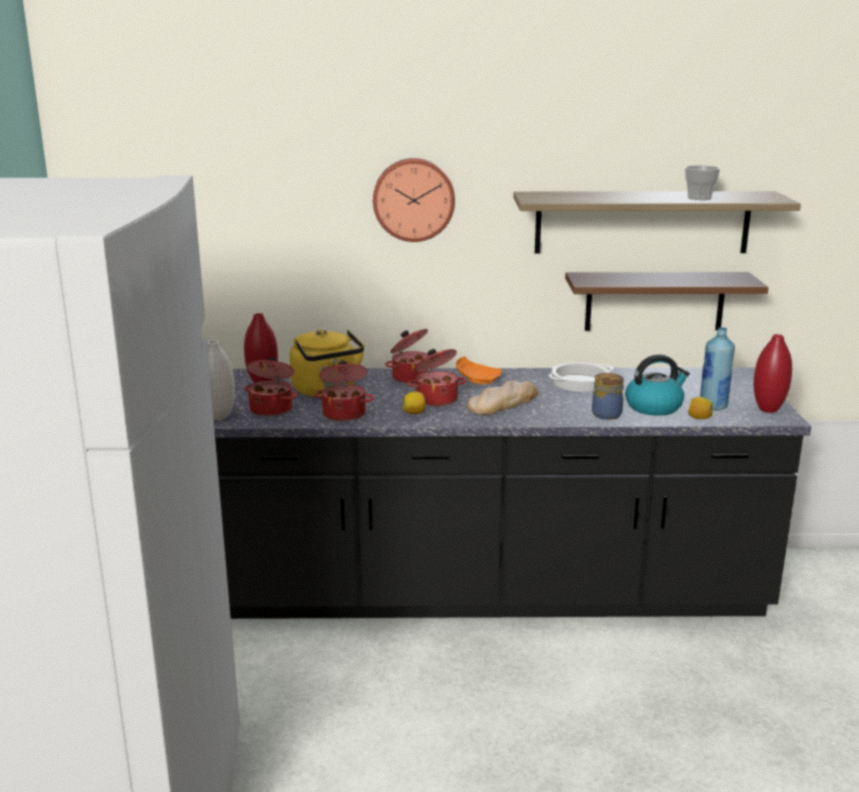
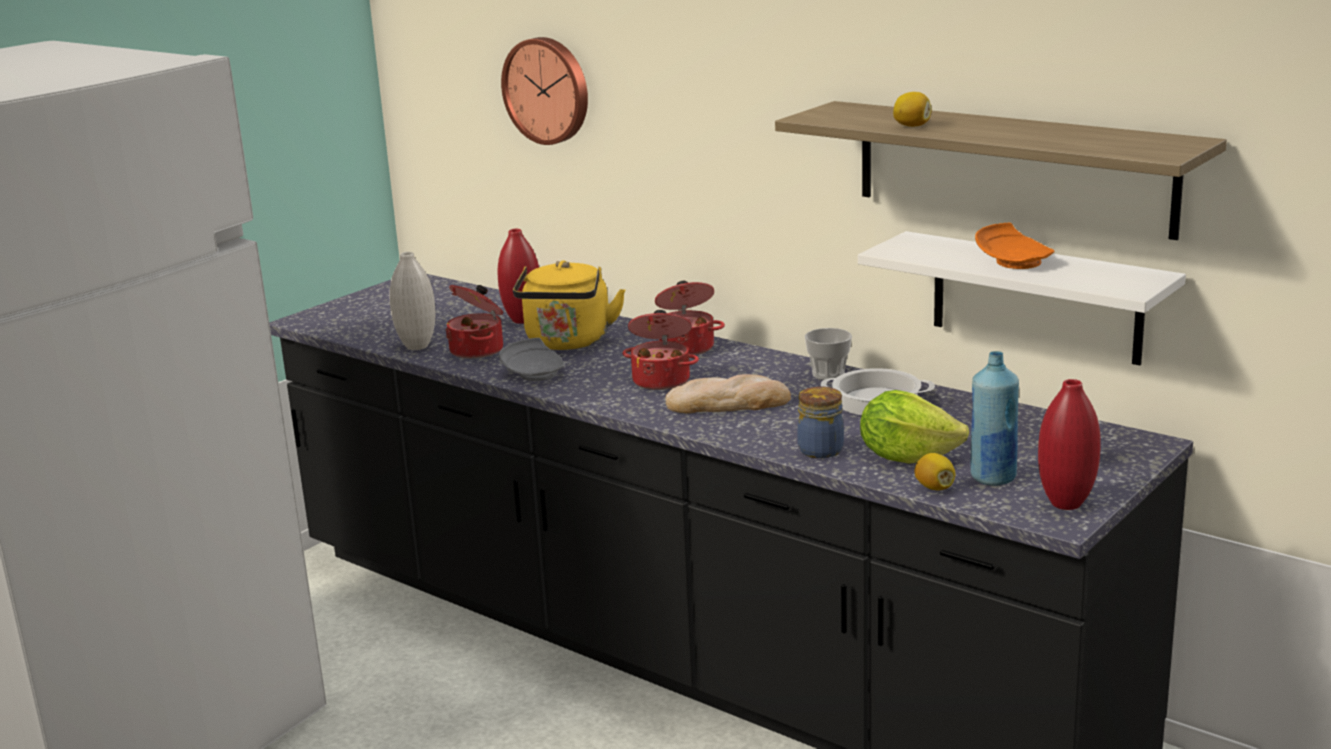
camera: 40 degrees right, 0 degrees up
cooking pot [314,362,374,422] -> grey plate [499,338,565,381]
wall clock [373,158,455,242] -> wall clock moved to [501,37,588,145]
lemon [402,392,425,414] -> lemon moved to [893,92,932,127]
orange plate [456,357,502,384] -> orange plate moved to [975,223,1055,269]
brown shelf [565,272,768,331] -> white shelf [858,231,1186,365]
kettle [625,355,690,416] -> lettuce [860,390,969,464]
cup [685,165,720,200] -> cup moved to [805,328,852,380]

